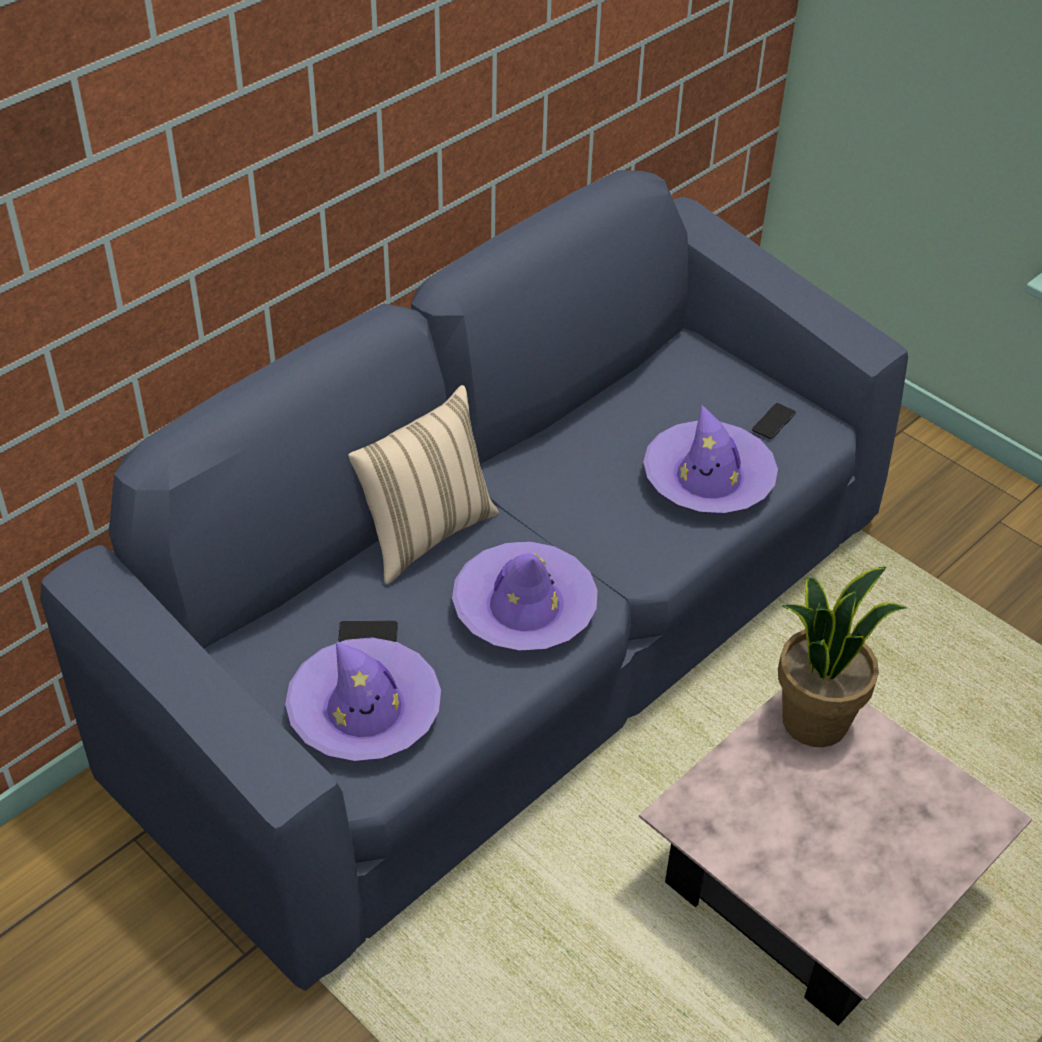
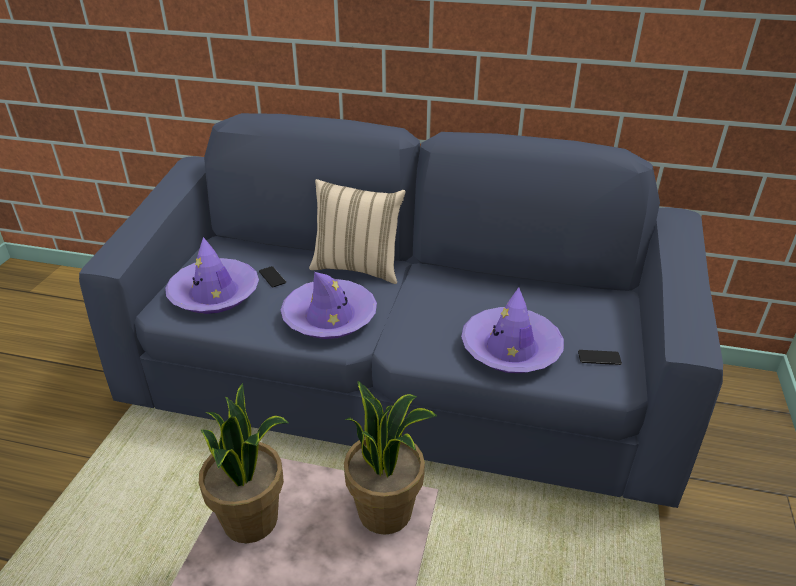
camera: 60 degrees right, 10 degrees down
none -> potted plant [199,383,289,543]

